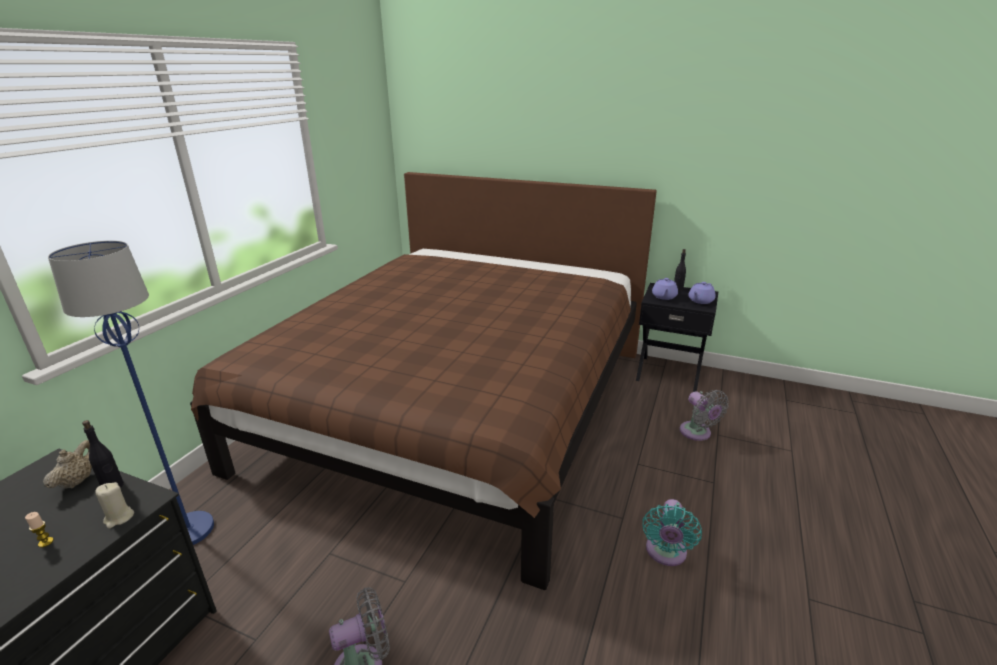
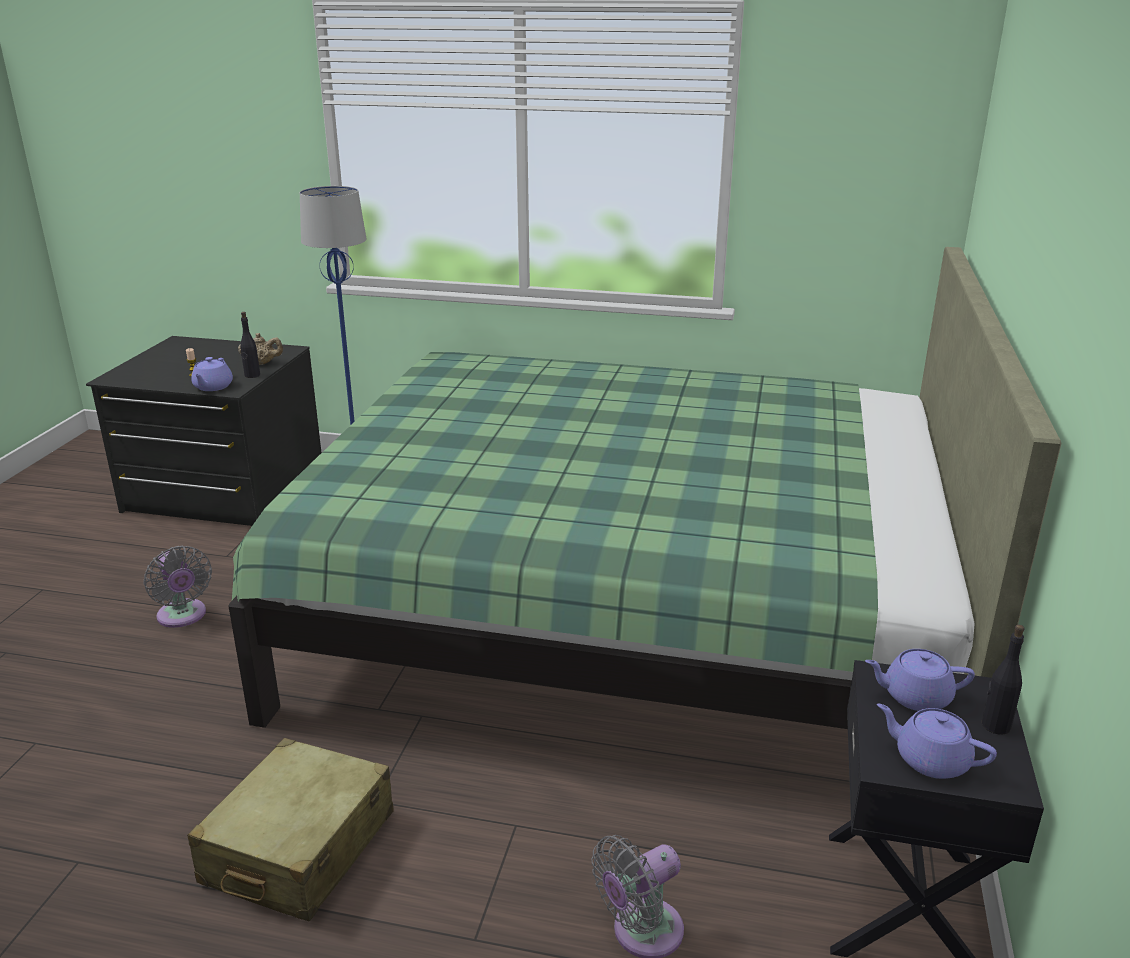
camera: 80 degrees right, 0 degrees up
beige candle [95,482,134,528] -> purple teapot [191,357,233,391]
brown bed [190,172,657,590] -> green bed [229,247,1061,729]
turquoise fan [642,499,702,566] -> beige suitcase [187,738,394,921]

